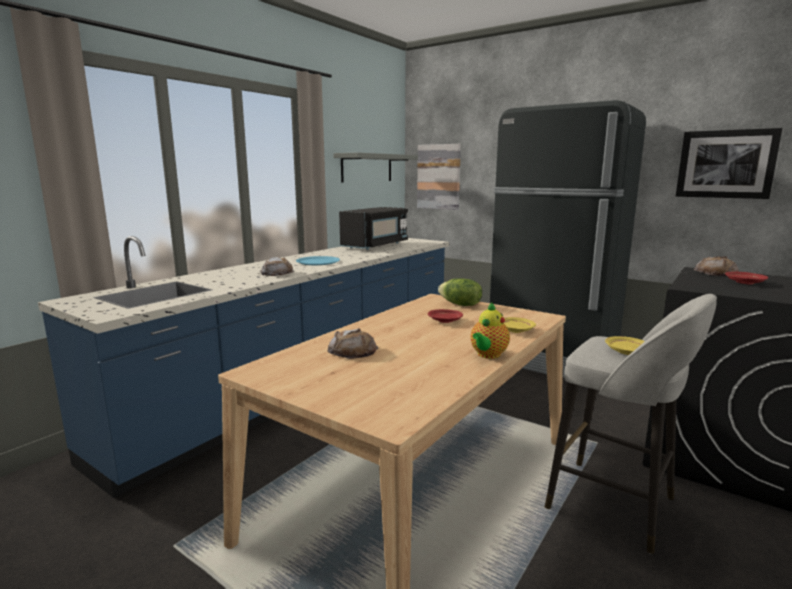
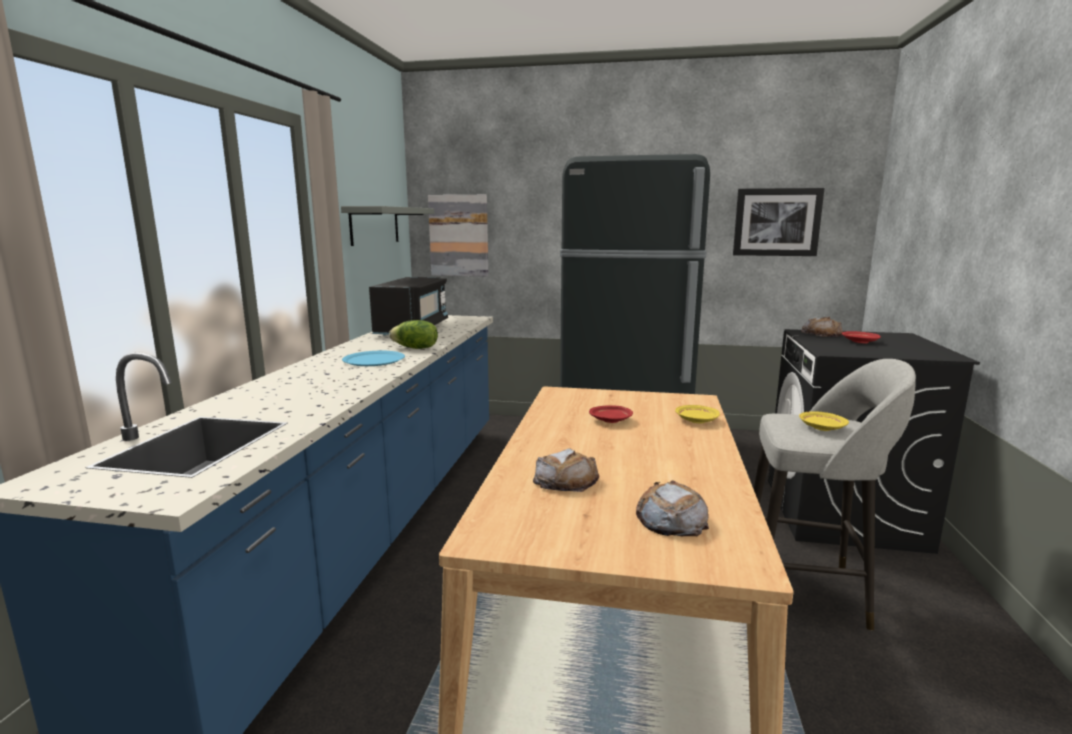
camera: 25 degrees left, 0 degrees up
bread [260,257,295,276] -> bread moved to [636,480,709,536]
lettuce [438,278,482,306] -> lettuce moved to [389,320,438,349]
teapot [471,302,510,359] -> none

